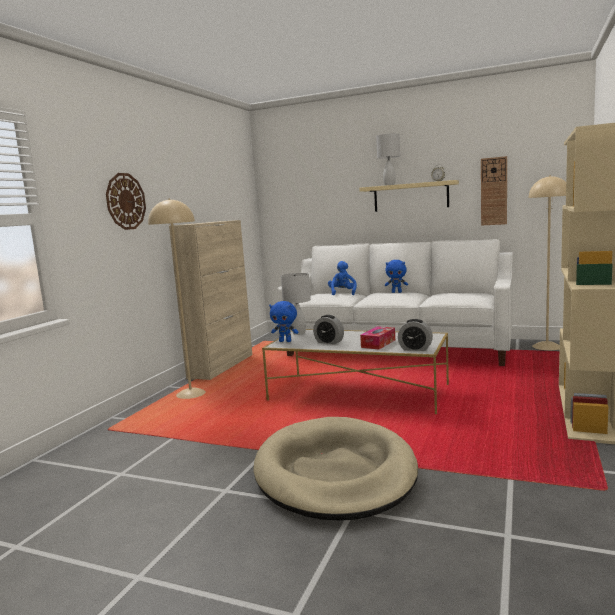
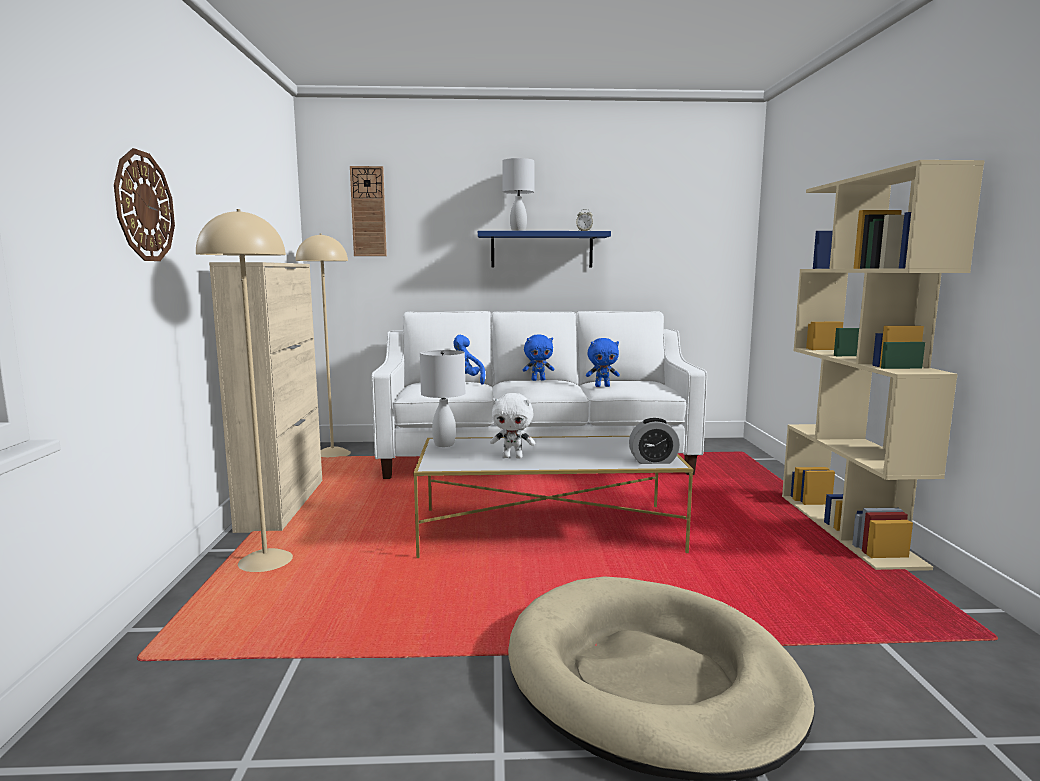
camera: 25 degrees left, 0 degrees up
blue plush toy [269,301,299,342] -> blue plush toy moved to [586,338,620,387]
alarm clock [313,315,344,344] -> white plush toy [490,393,535,459]
beige shelf [359,180,459,212] -> blue shelf [478,231,611,267]
tissue box [360,326,395,350] -> none
wall clock [481,156,507,226] -> wall clock moved to [350,166,387,256]
beige floor lamp [529,175,566,350] -> beige floor lamp moved to [296,233,351,457]

